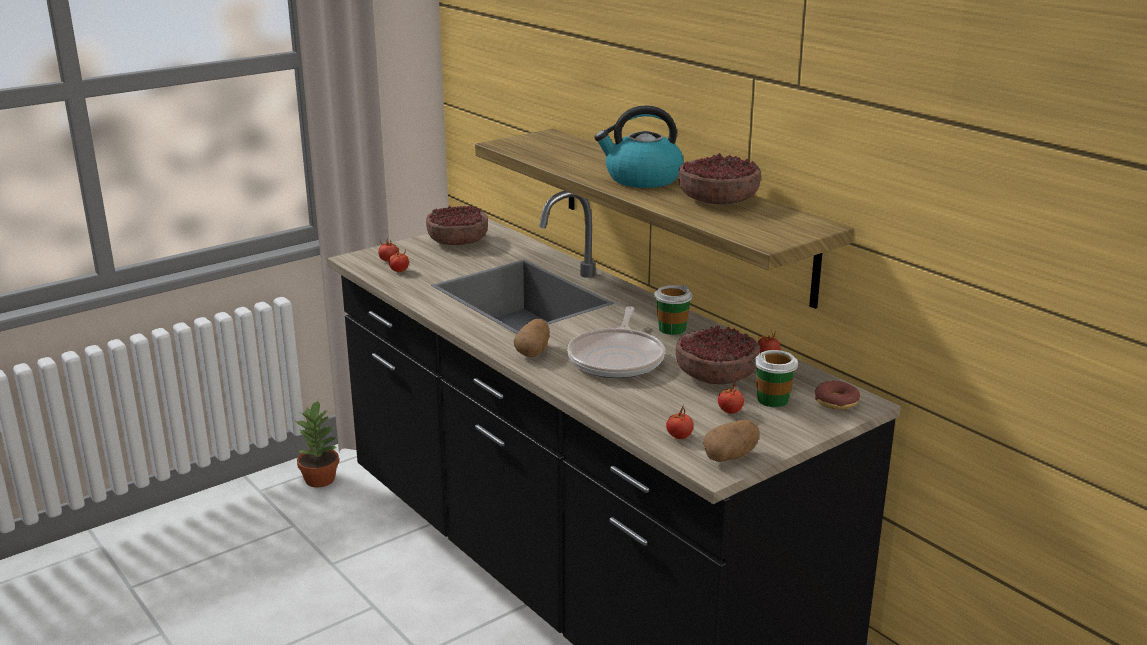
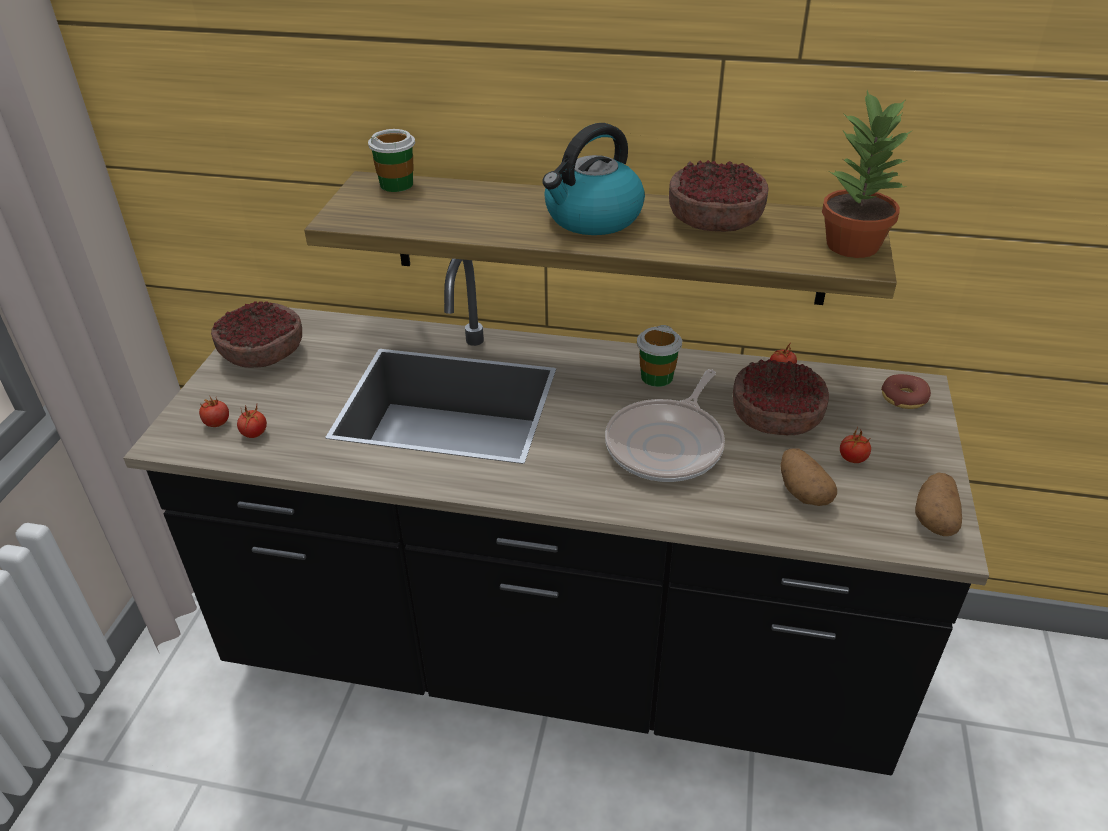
camera: 40 degrees left, 15 degrees up
potted plant [296,400,339,488] -> potted plant moved to [822,90,913,258]
potato [514,319,549,357] -> potato moved to [780,448,837,506]
frying pan [567,306,665,378] -> frying pan turned 60 degrees clockwise [605,369,725,482]
tomato [666,405,693,439] -> none
cup [754,350,798,407] -> cup moved to [368,129,415,192]

